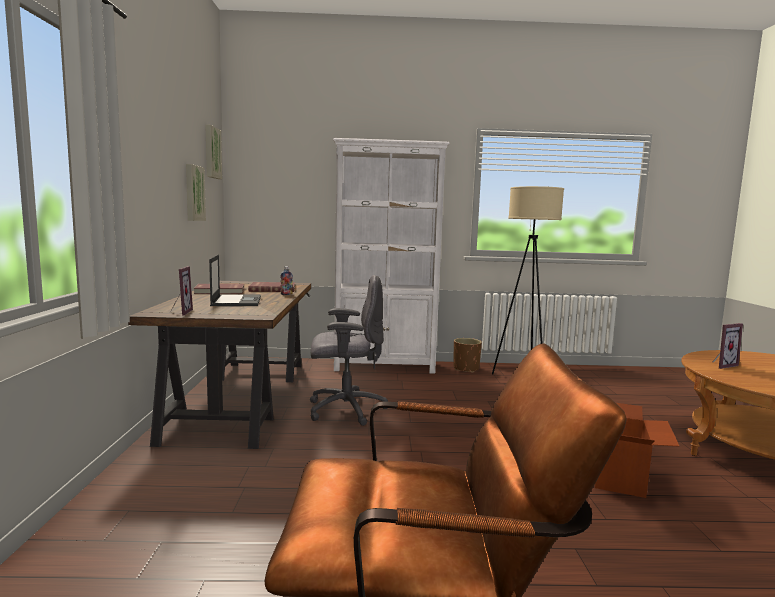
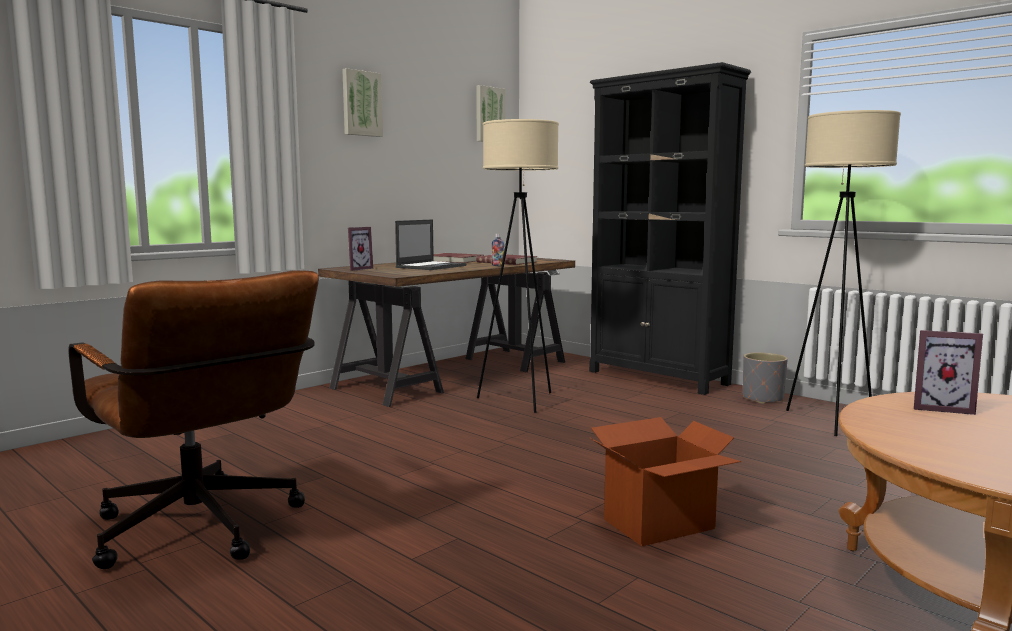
camera: 45 degrees right, 0 degrees up
picture [186,164,206,221] -> picture moved to [342,68,383,137]
grey office chair [310,275,388,426] -> beige floor lamp [477,119,559,413]
white bookcase [333,138,450,374] -> black bookcase [589,62,751,395]
brown planter [453,338,482,373] -> grey planter [743,352,788,404]

